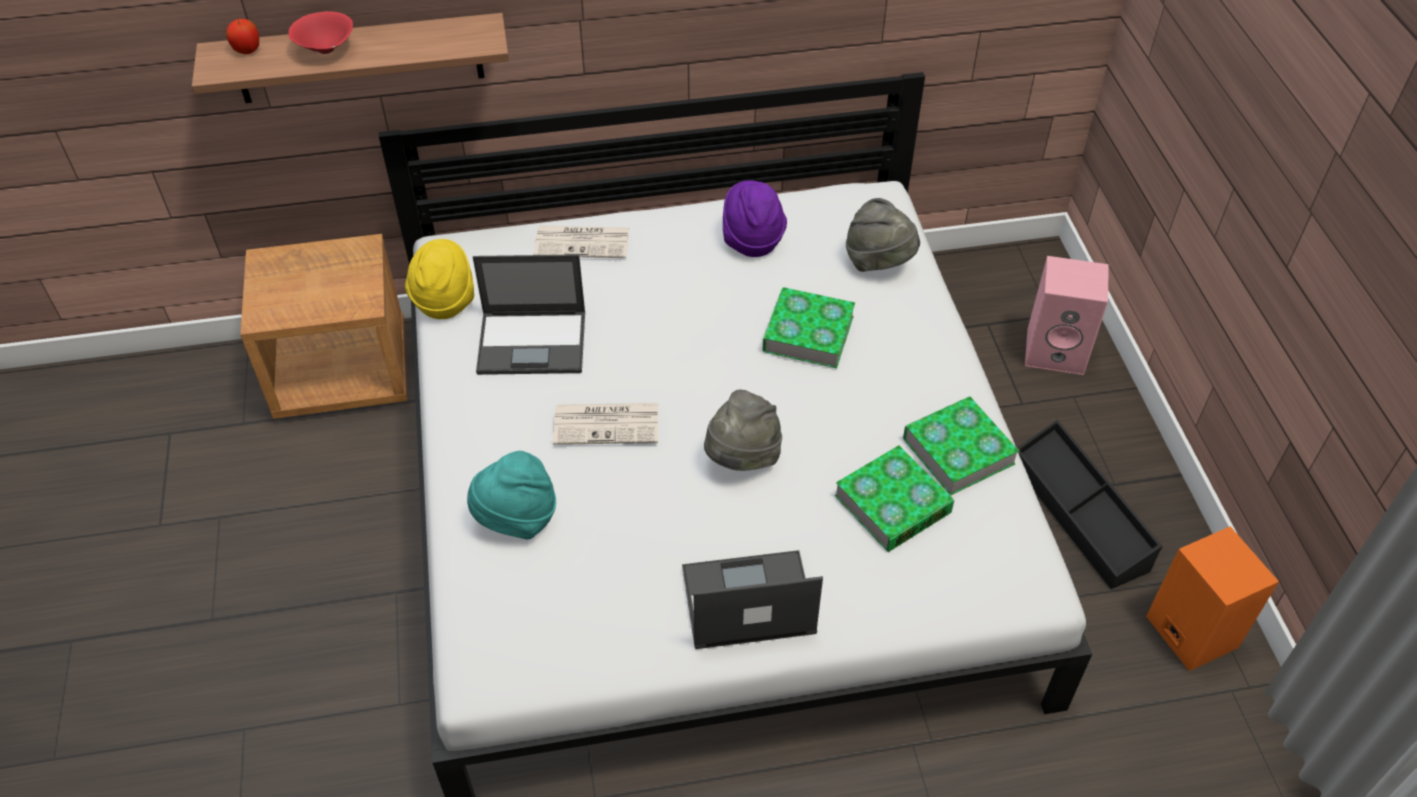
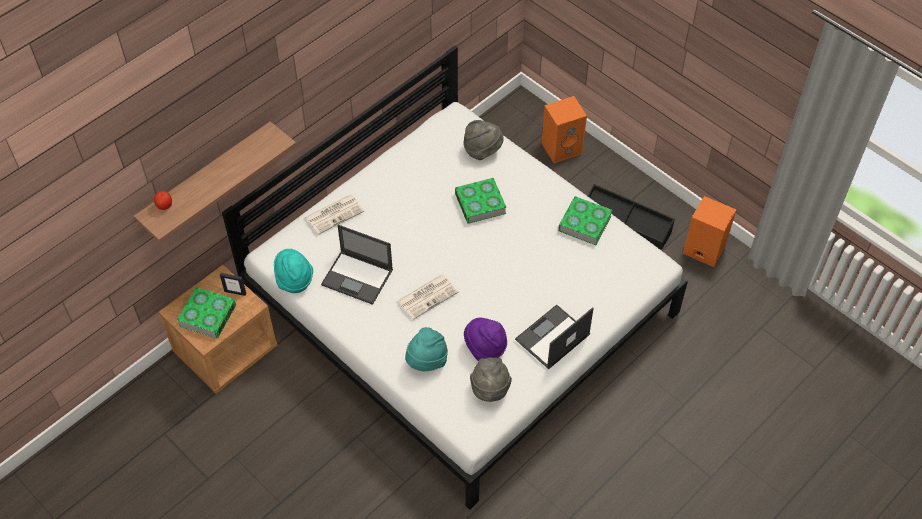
camera: 35 degrees left, 5 degrees up
red bowl [288,11,353,54] -> none
yellow hat [405,239,474,319] -> turquoise hat [274,249,313,293]
laptop [473,254,585,375] -> laptop turned 60 degrees clockwise [321,225,393,305]
grey hat [704,390,782,471] -> grey hat moved to [470,357,512,402]
purple hat [723,181,787,257] -> purple hat moved to [464,318,507,361]
book [834,445,955,552] -> book moved to [177,287,236,338]
pink speaker [1025,256,1109,375] -> orange speaker [541,96,587,163]
none -> picture frame [220,273,246,296]

